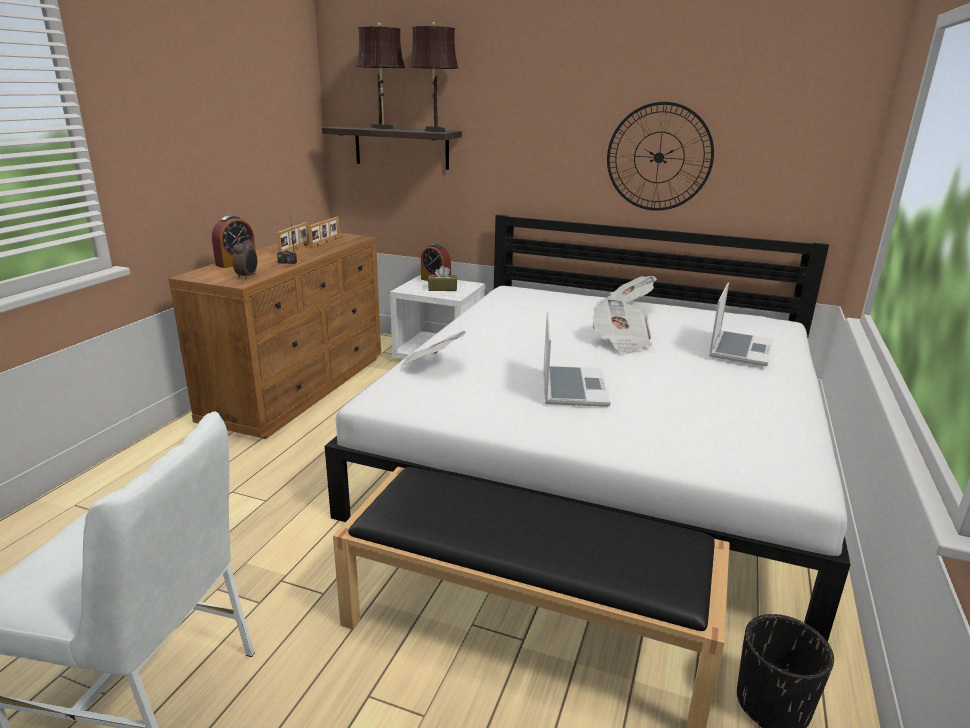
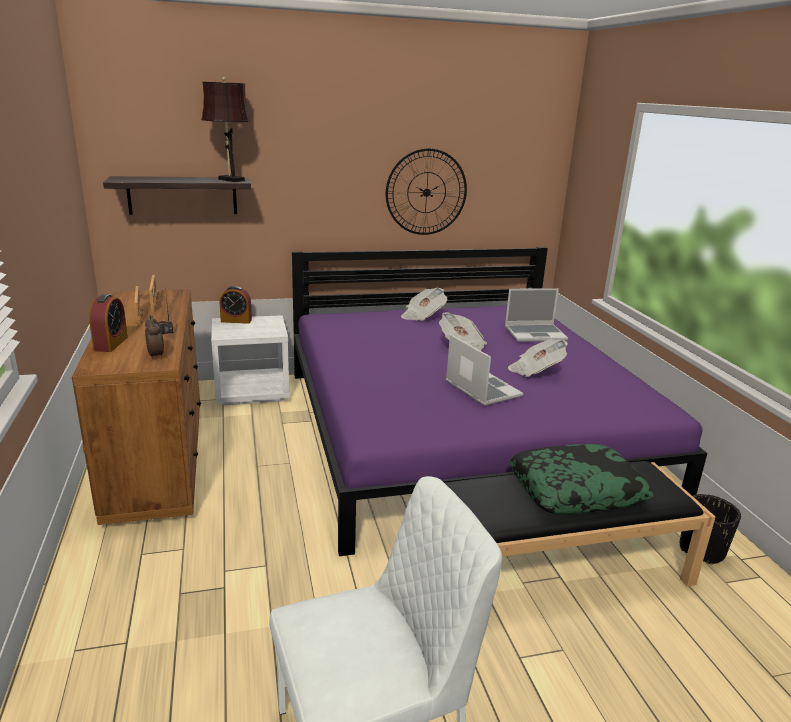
camera: 35 degrees left, 0 degrees up
white bed [325,215,850,642] -> purple bed [292,247,707,556]
brown table lamp [356,23,405,129] -> none
newspaper [401,330,466,366] -> newspaper moved to [508,339,568,377]
brown tissue box [428,265,457,291] -> none
laptop [709,282,773,366] -> laptop turned 90 degrees clockwise [505,288,568,342]
none -> pillow [509,444,653,514]

